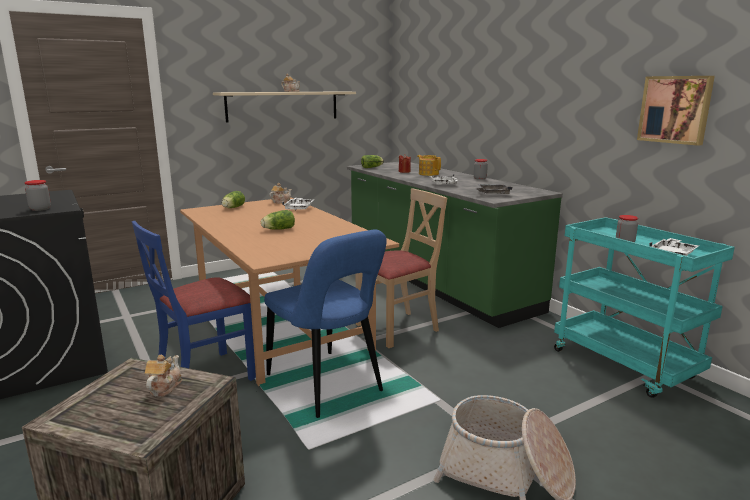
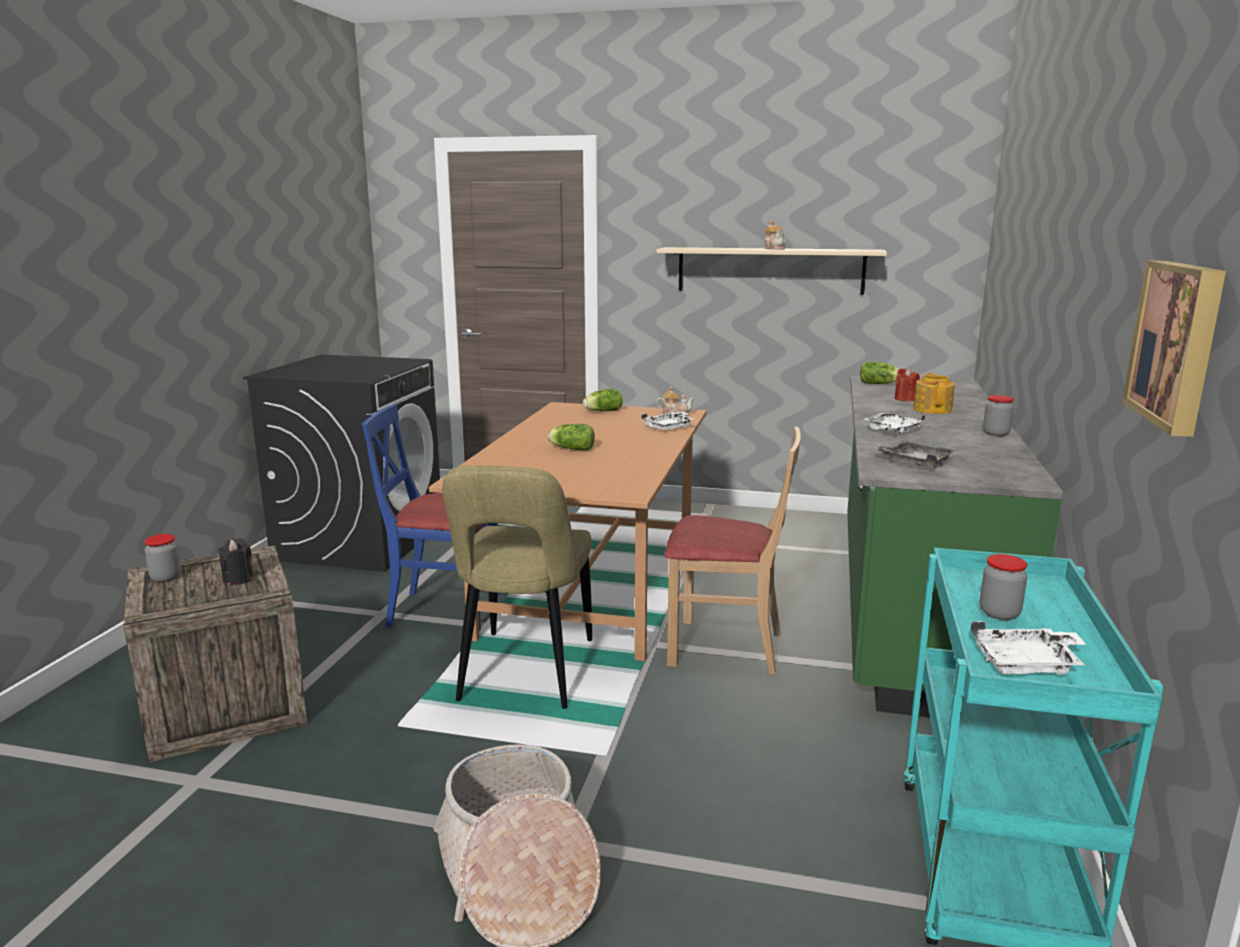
camera: 45 degrees right, 0 degrees up
jar [25,180,51,211] -> jar moved to [144,534,181,582]
teapot [145,355,182,397] -> black candle [218,538,254,585]
blue chair [264,230,387,418] -> beige chair [442,465,592,709]

